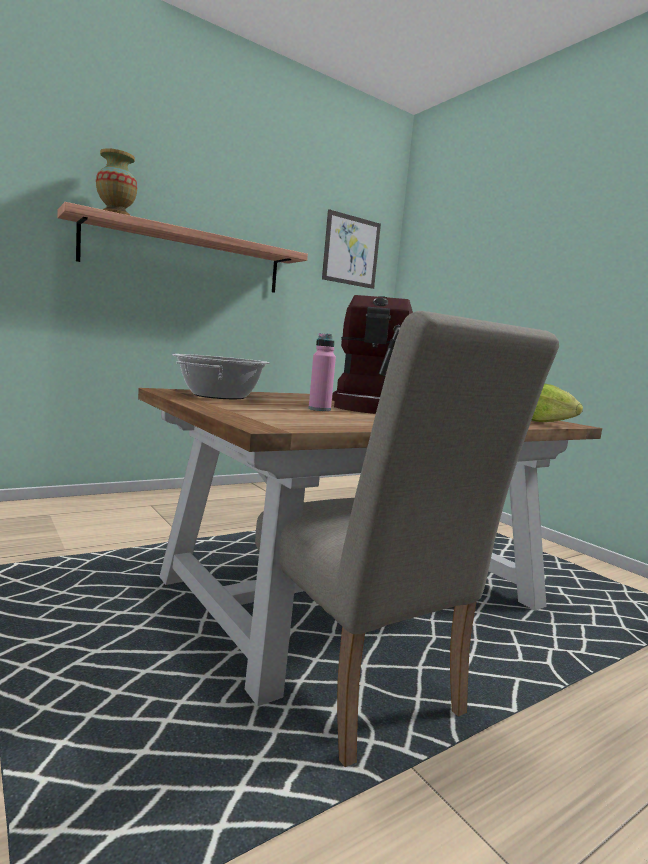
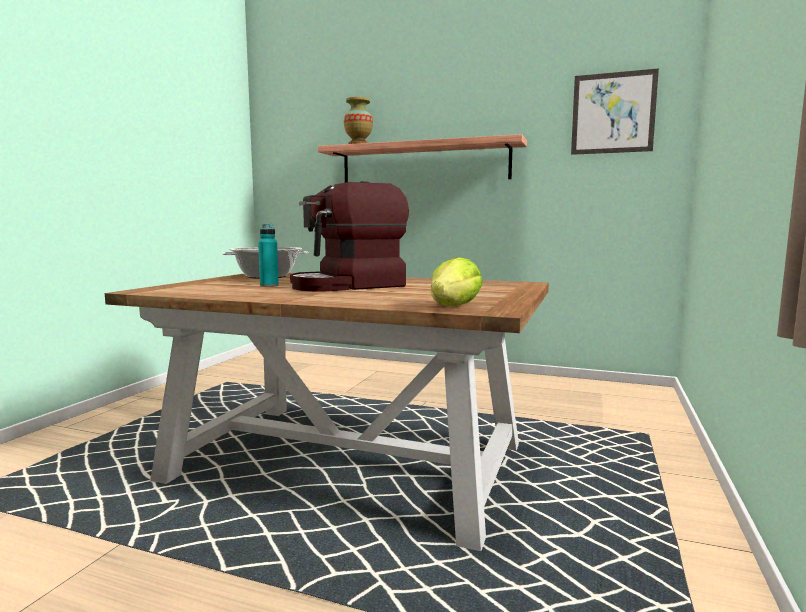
camera: 55 degrees right, 0 degrees up
beige chair [255,311,559,767] -> none
pink bottle [309,333,336,411] -> turquoise bottle [258,224,279,287]

